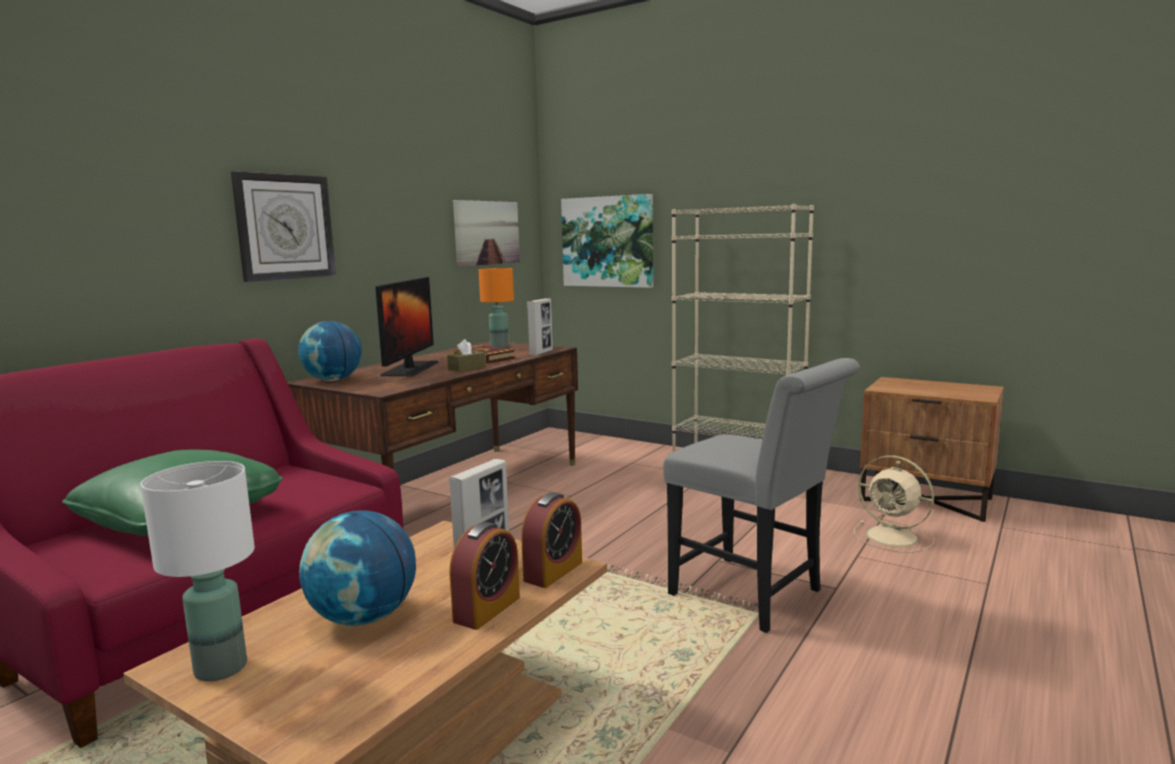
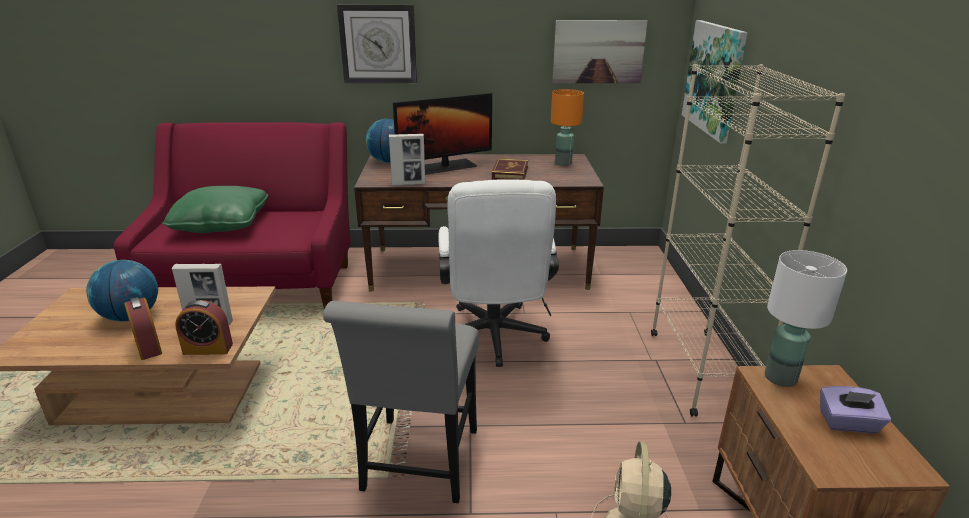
camera: 55 degrees right, 15 degrees up
white table lamp [141,461,255,681] -> white table lamp moved to [765,250,847,387]
brown tissue box [447,339,486,372] -> none
alarm clock [450,522,520,630] -> alarm clock turned 120 degrees counterclockwise [124,297,162,360]
picture frame [527,298,553,356] -> picture frame moved to [389,134,425,186]
none -> white office chair [438,179,559,367]
none -> purple tissue box [820,386,891,433]

